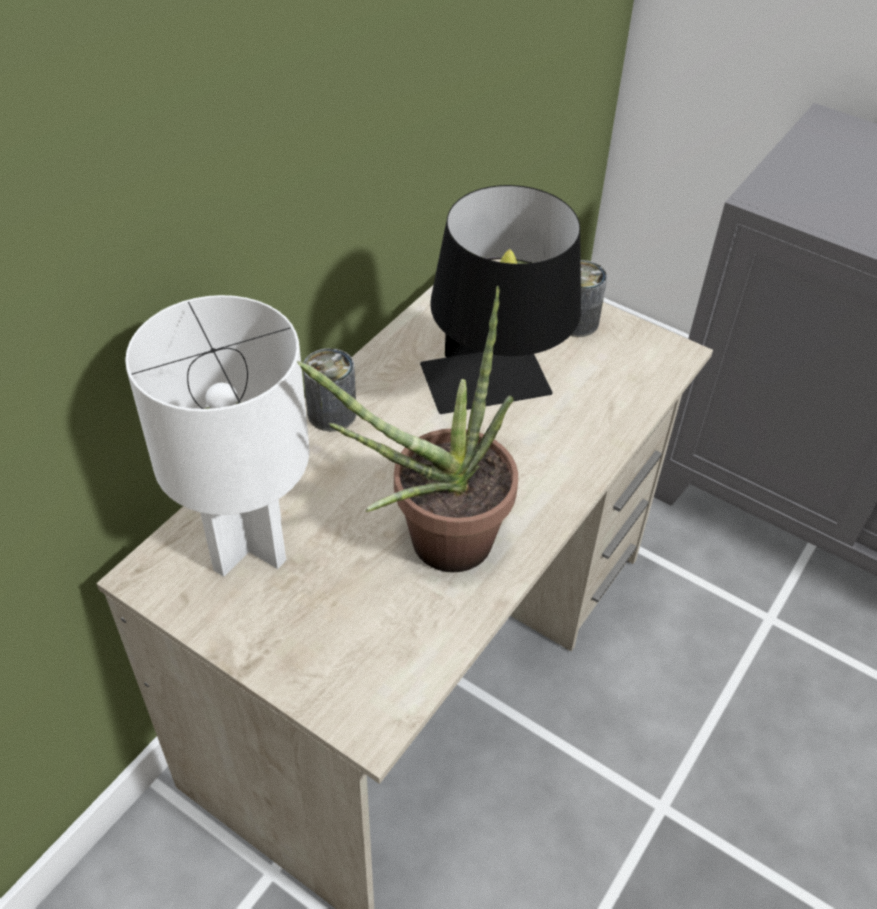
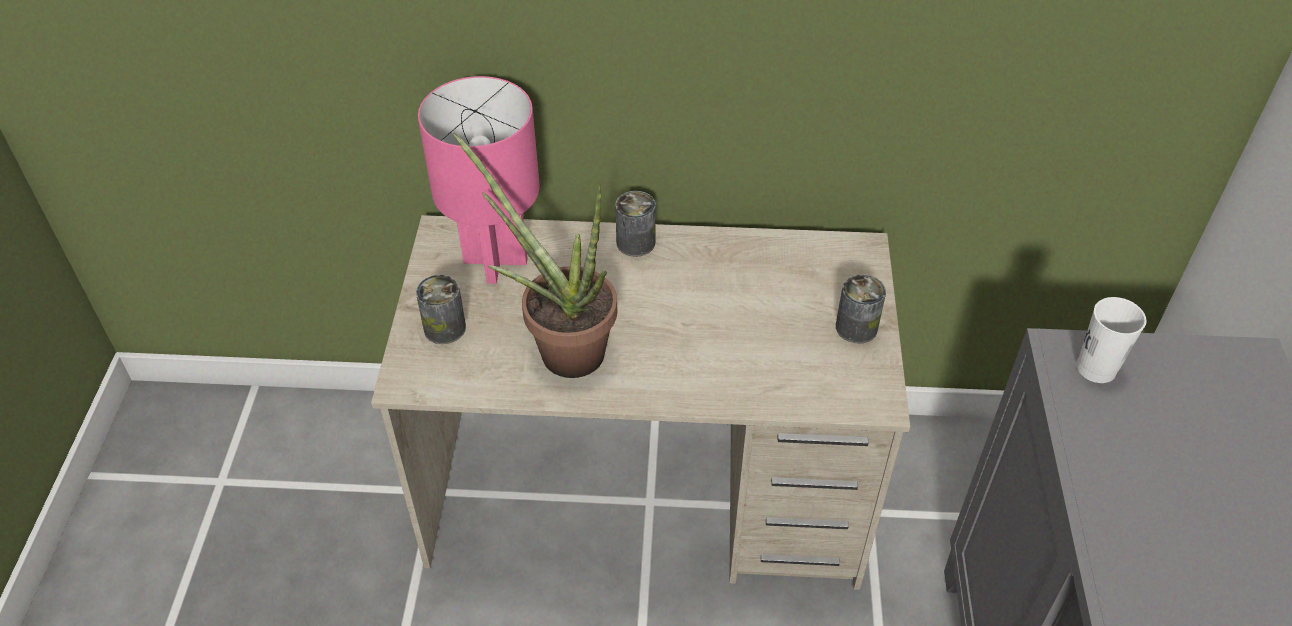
camera: 60 degrees right, 0 degrees up
white table lamp [125,295,310,577] -> pink table lamp [418,76,539,284]
black table lamp [420,185,581,414] -> none
none -> can [416,275,466,344]
none -> white cup [1077,297,1147,383]

